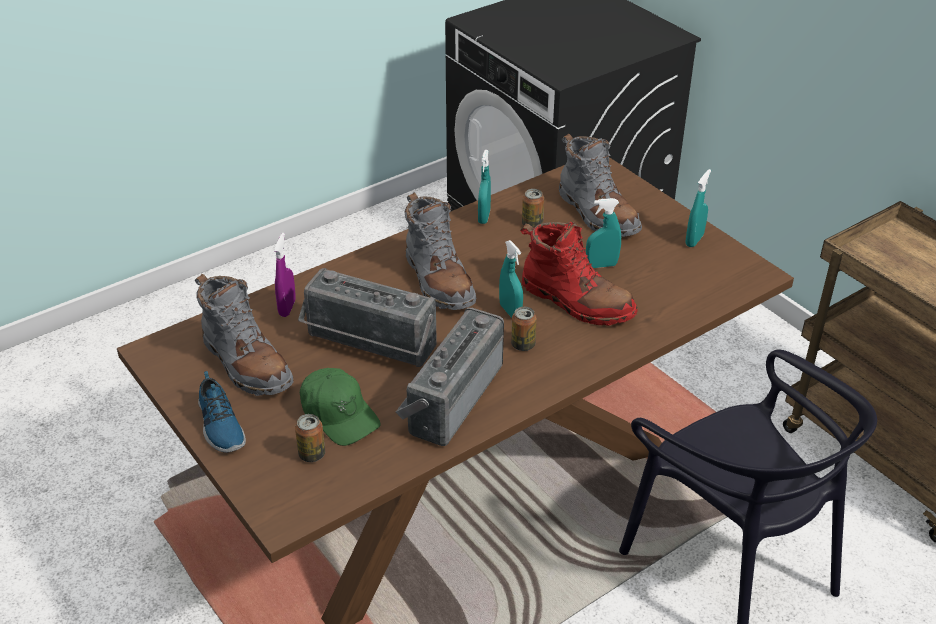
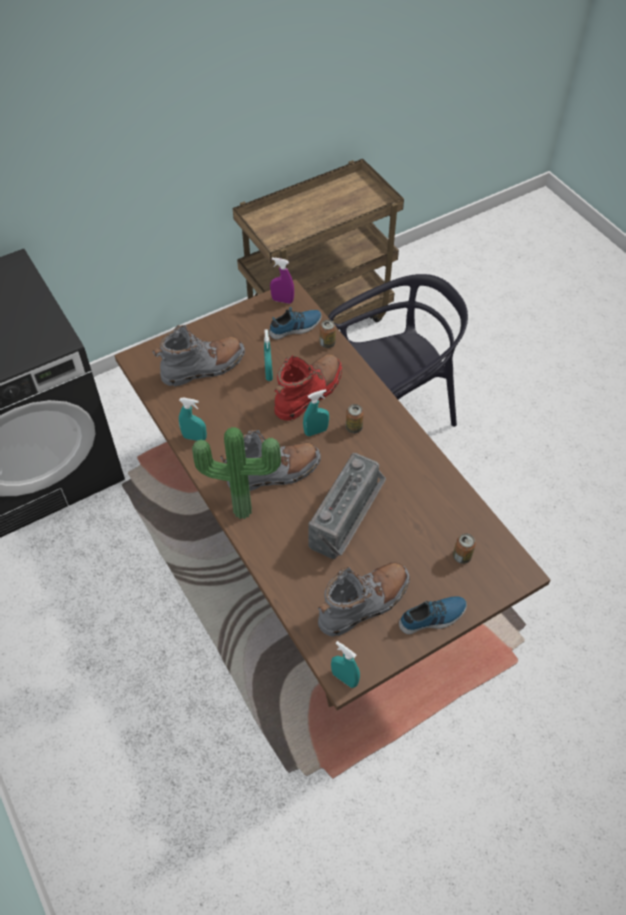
camera: 85 degrees left, 15 degrees up
purple spray bottle [274,233,296,317] -> purple spray bottle moved to [270,258,294,304]
green cap [300,368,381,446] -> none
radio [396,308,504,446] -> none
can [522,189,544,228] -> can moved to [319,320,336,348]
turquoise spray bottle [686,169,711,247] -> turquoise spray bottle moved to [331,641,360,688]
none -> potted plant [192,427,281,519]
none -> shoe [269,307,322,340]

